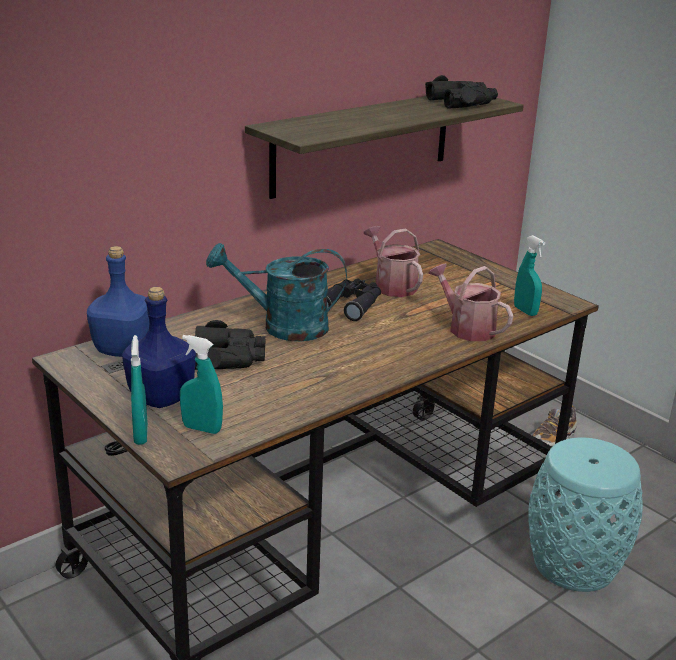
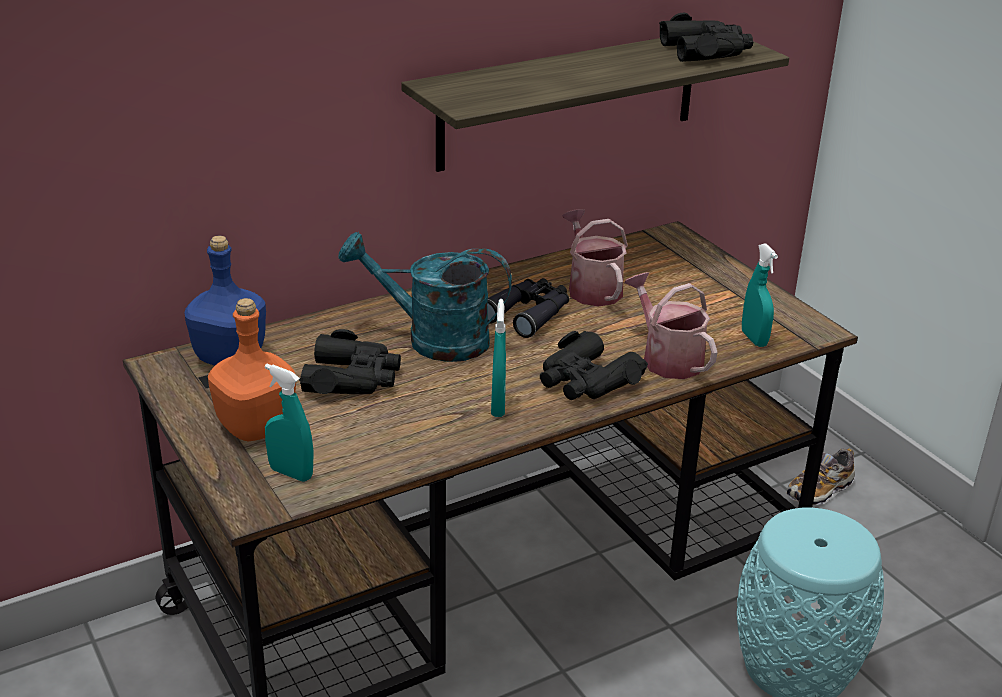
camera: 10 degrees right, 5 degrees up
blue bottle [122,287,196,408] -> orange bottle [208,298,296,442]
turquoise spray bottle [131,335,148,445] -> turquoise spray bottle moved to [491,299,506,417]
none -> black binoculars [540,331,648,400]

